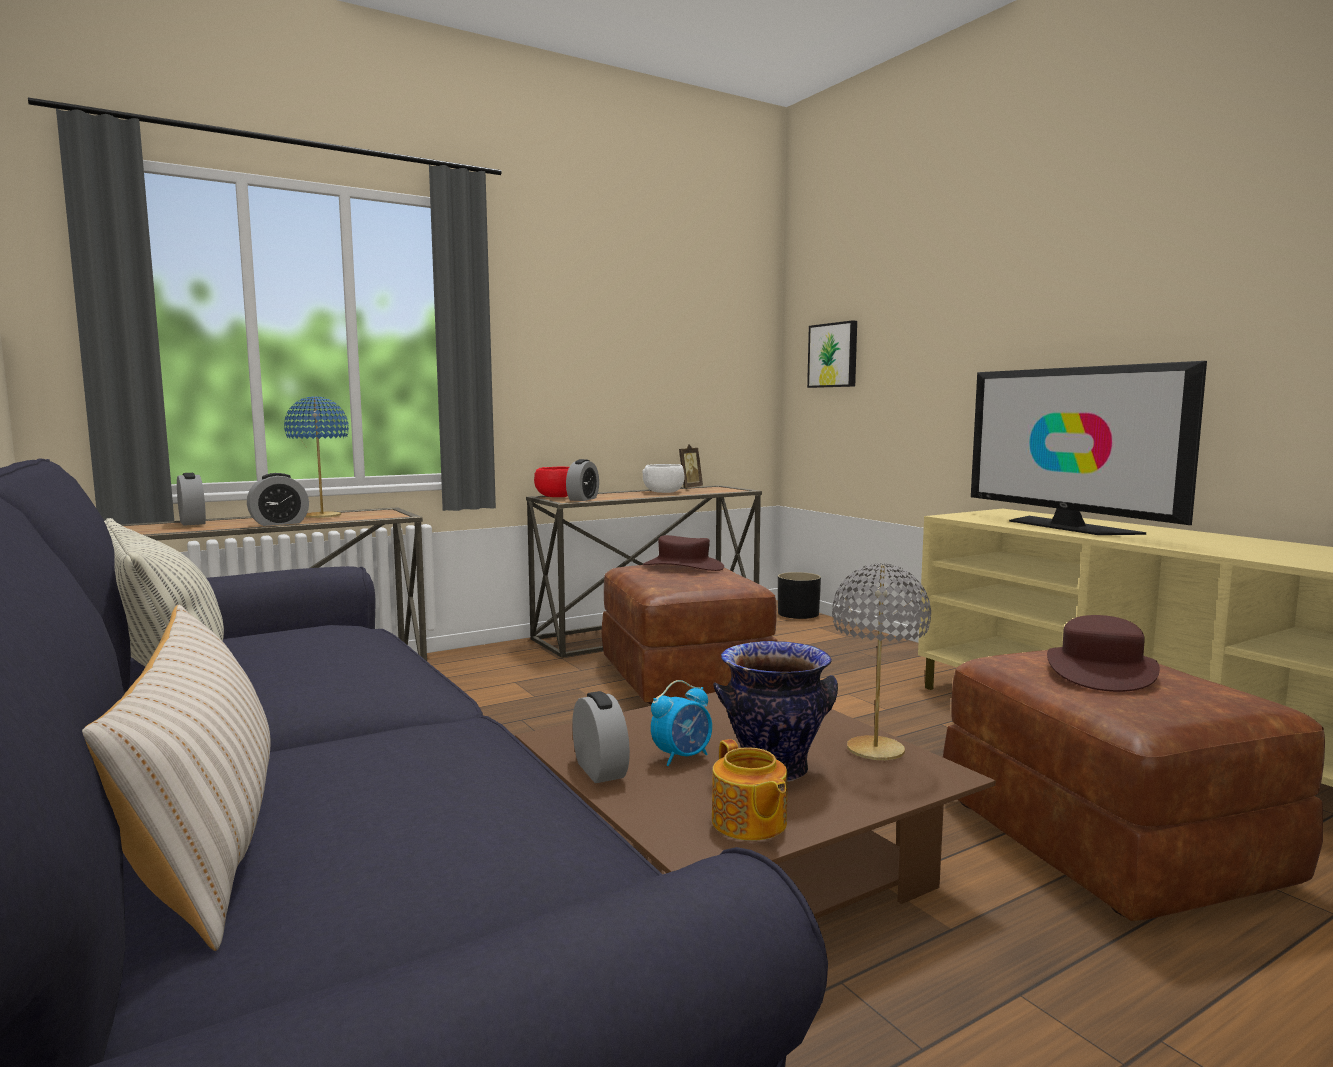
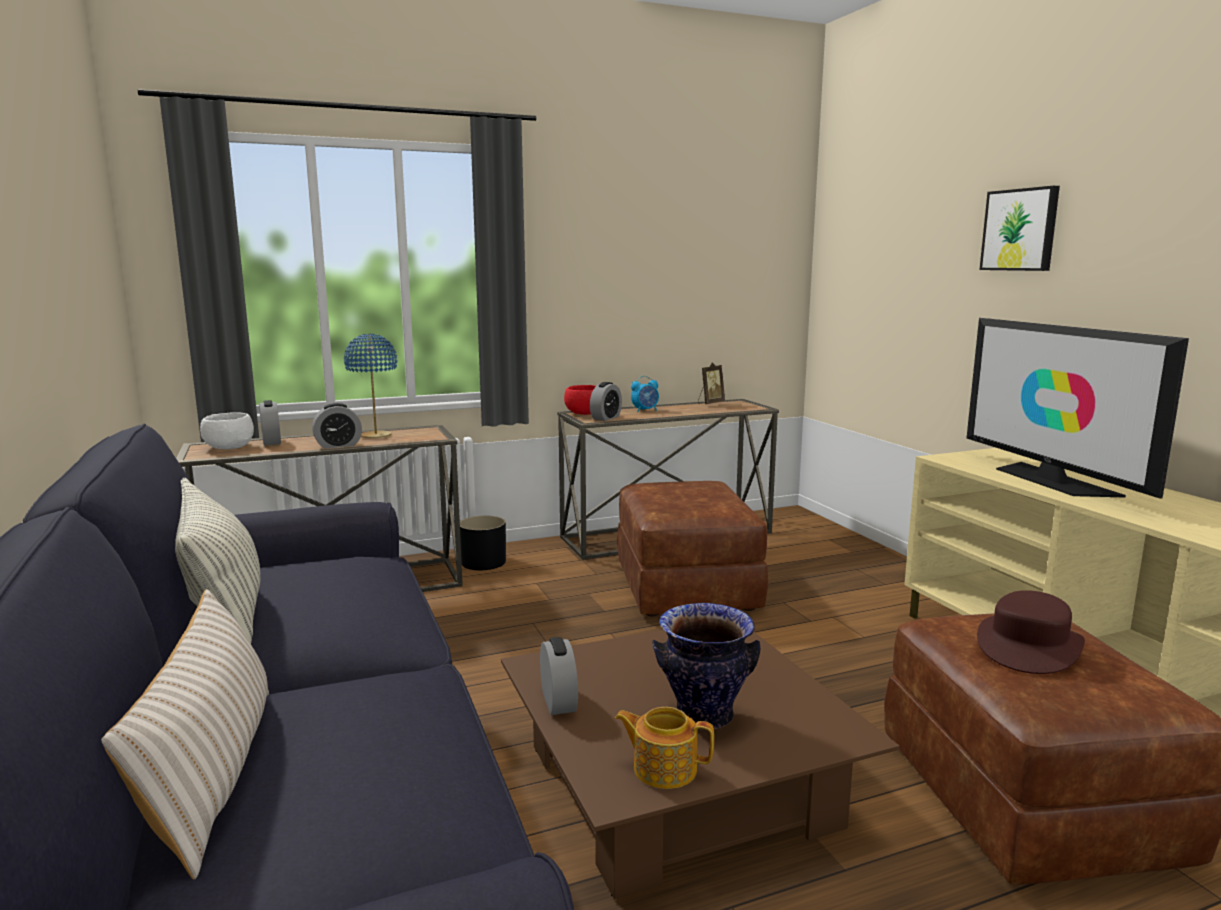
camera: 10 degrees right, 5 degrees up
white bowl [642,464,685,493] -> white bowl moved to [200,412,254,449]
brown hat [643,535,724,571] -> none
alarm clock [651,680,712,766] -> alarm clock moved to [631,376,659,412]
teapot [712,739,787,841] -> teapot turned 120 degrees clockwise [615,707,714,789]
black planter [778,572,821,619] -> black planter moved to [460,516,506,570]
picture [807,320,857,388] -> picture moved to [979,186,1060,271]
grey table lamp [832,563,931,760] -> none

